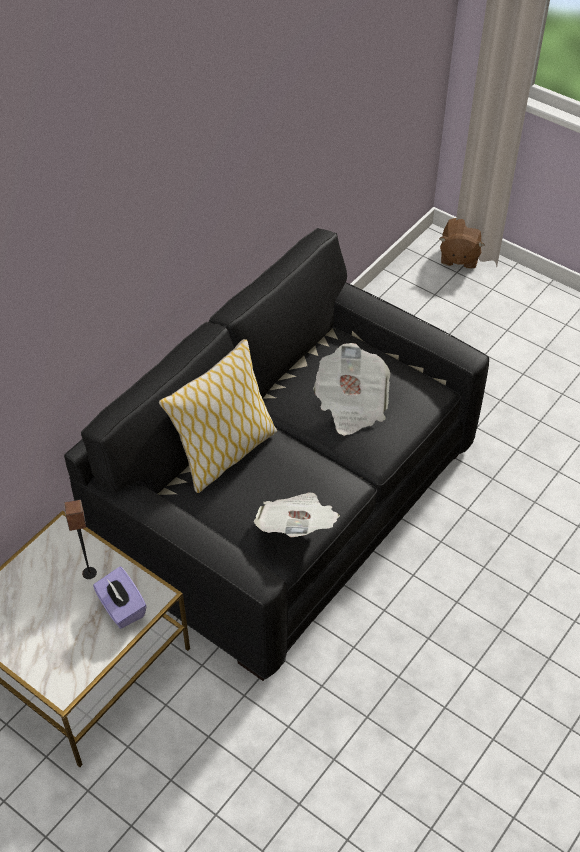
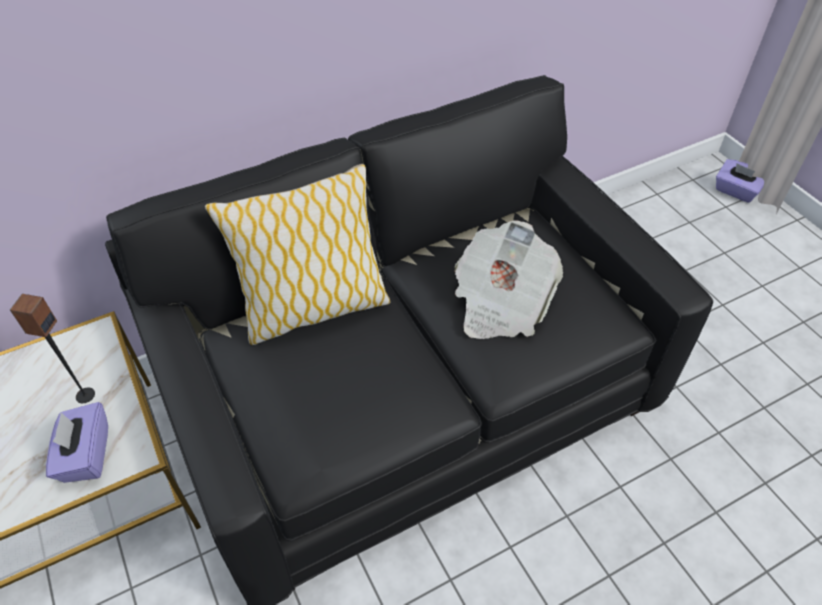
camera: 25 degrees right, 0 degrees up
newspaper [254,492,340,537] -> none
brown plush toy [439,218,485,269] -> purple tissue box [716,159,764,203]

